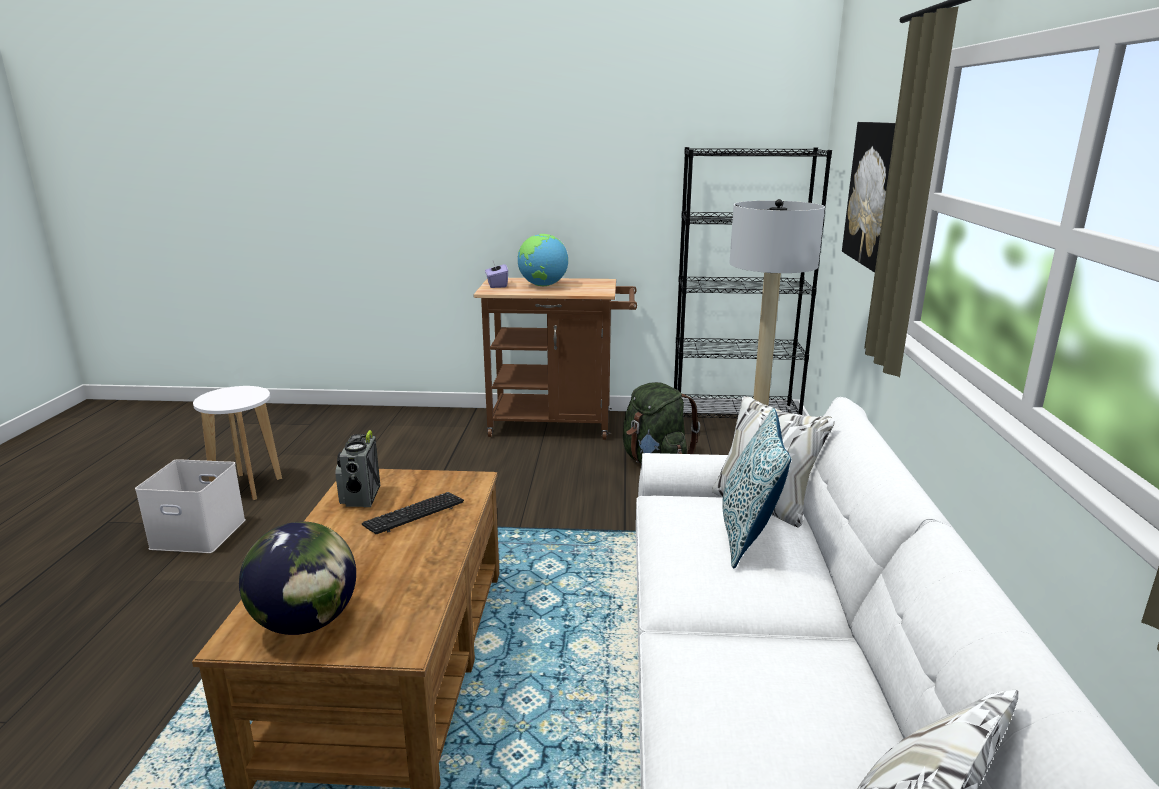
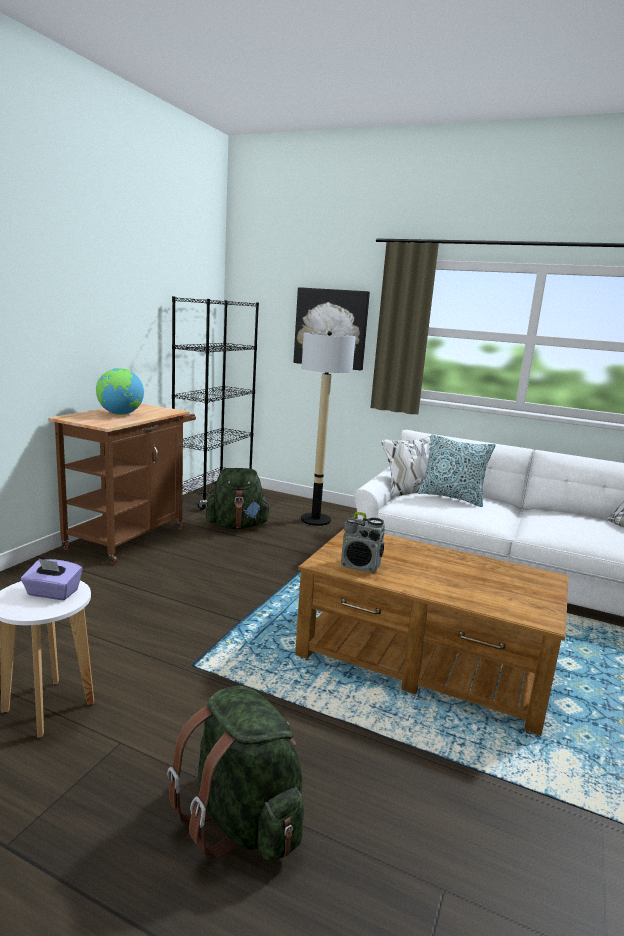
camera: 70 degrees left, 5 degrees down
white storage box [135,459,246,553] -> none
globe [239,522,356,635] -> none
keyboard [362,492,464,534] -> none
purple tissue box [485,261,508,288] -> purple tissue box moved to [21,558,82,600]
none -> green backpack [167,686,304,862]

